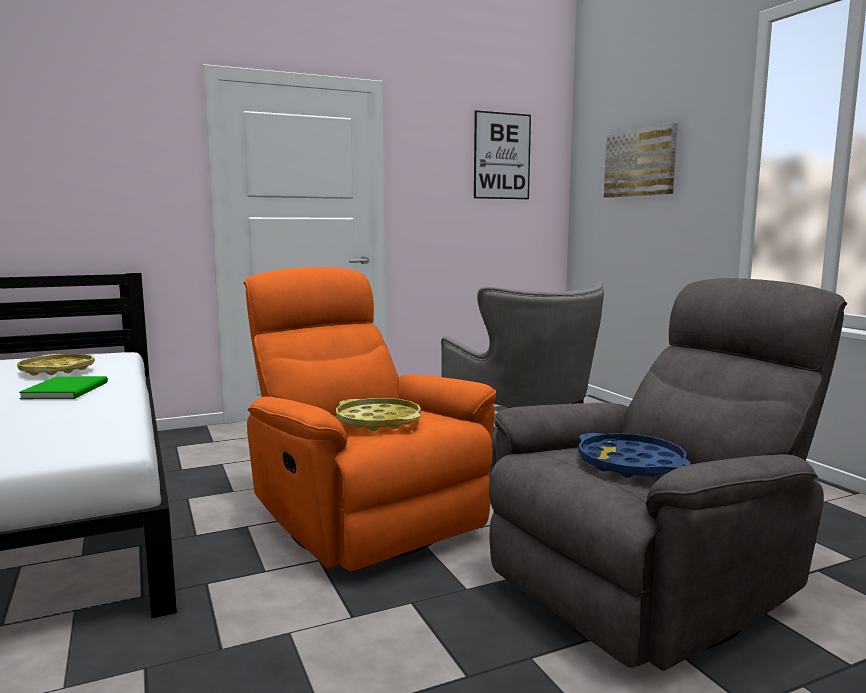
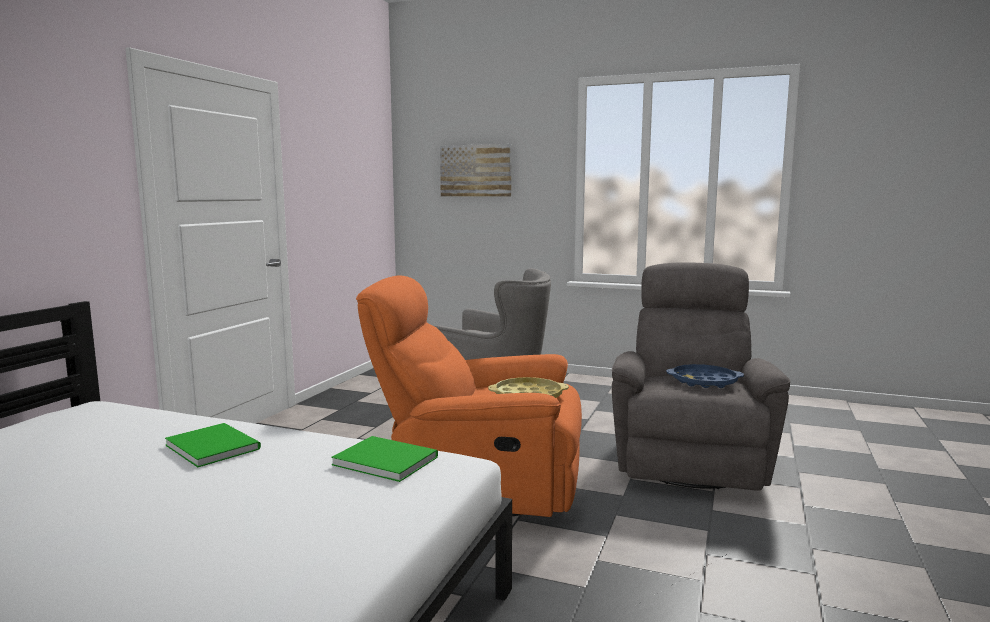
camera: 45 degrees left, 0 degrees up
yellow tray [17,354,95,376] -> none
picture [474,110,531,199] -> none
none -> green book [331,436,438,482]

